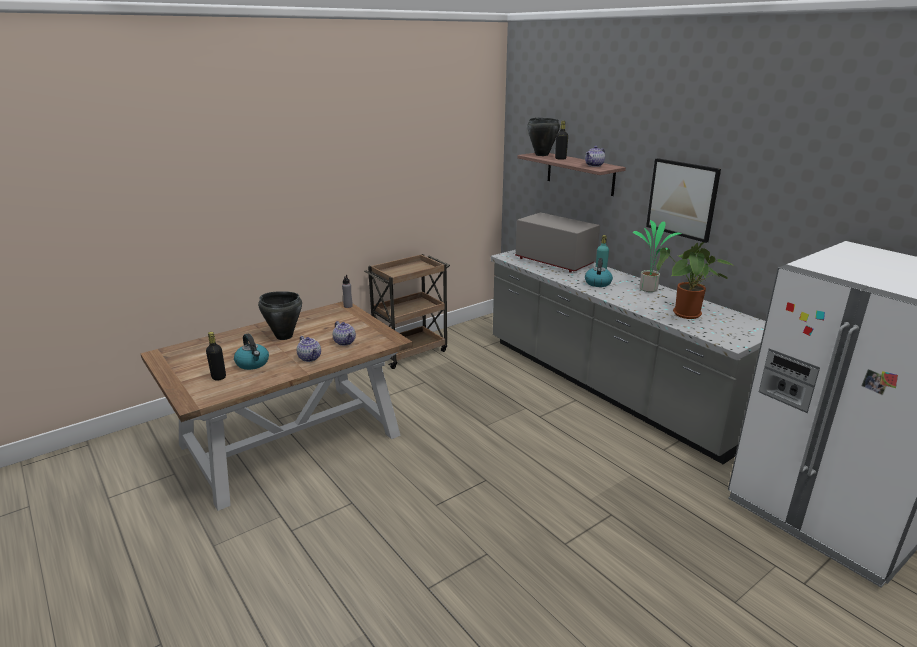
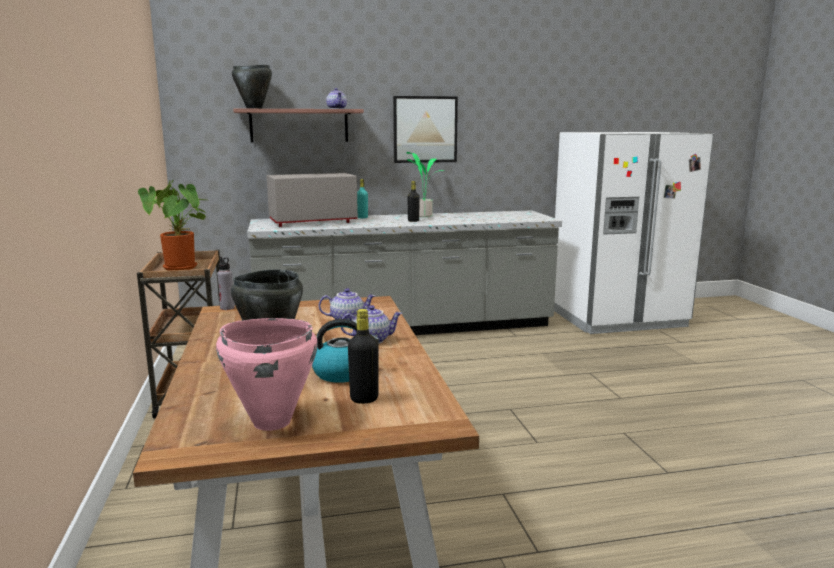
camera: 65 degrees left, 10 degrees down
black bottle [555,121,568,160] -> black bottle moved to [407,181,420,222]
kettle [585,258,613,287] -> none
potted plant [657,242,732,319] -> potted plant moved to [138,180,206,271]
none -> pink cooking pot [216,318,318,431]

